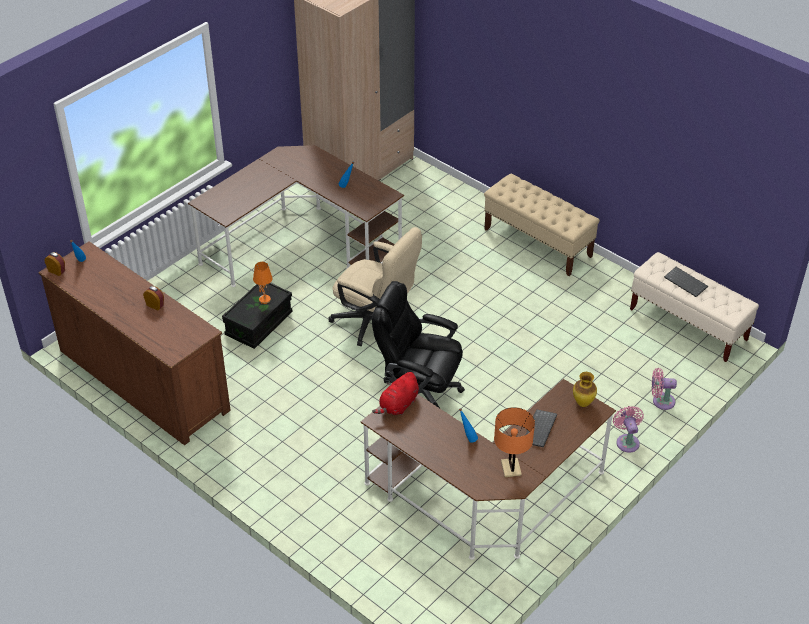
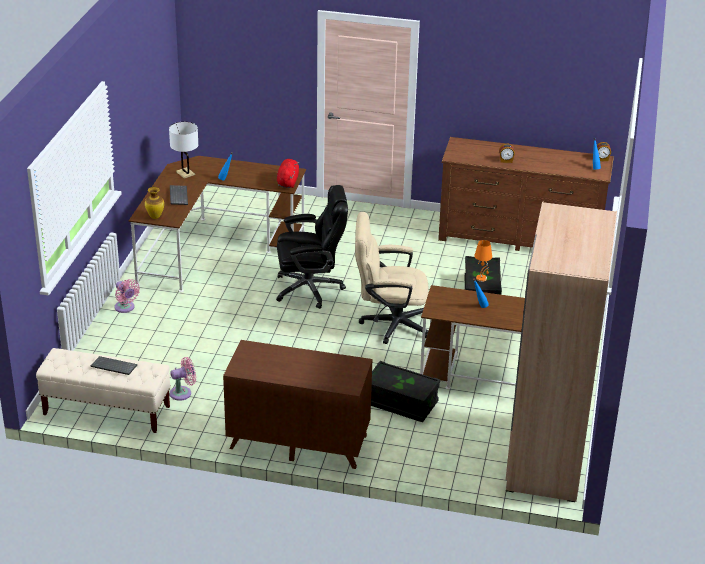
camera: 150 degrees right, 10 degrees down
beige bench [484,174,600,276] -> brown dresser [223,340,372,469]
orange table lamp [494,407,535,477] -> white table lamp [169,122,199,179]
pink fan [652,368,677,410] -> pink fan moved to [170,357,196,401]
none -> black storage box [371,361,440,422]

